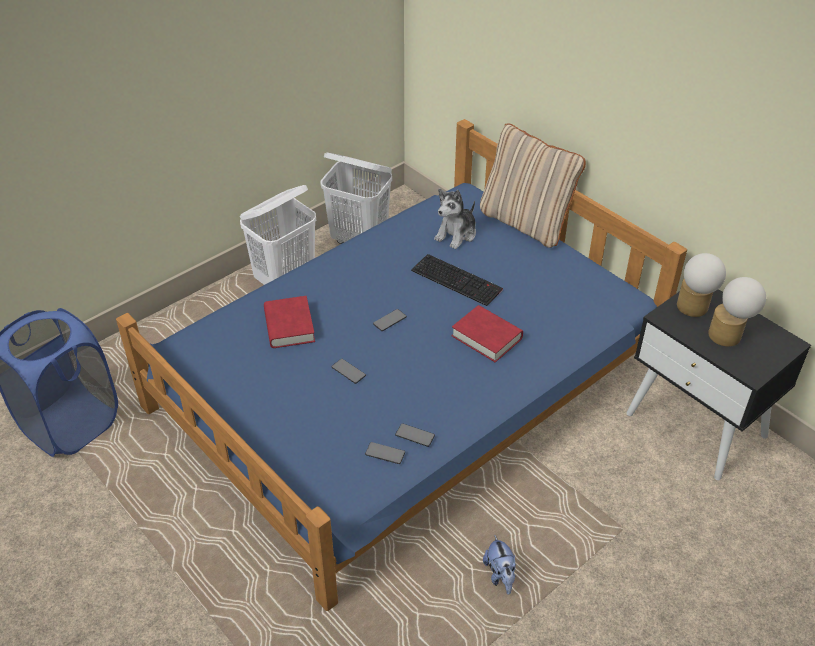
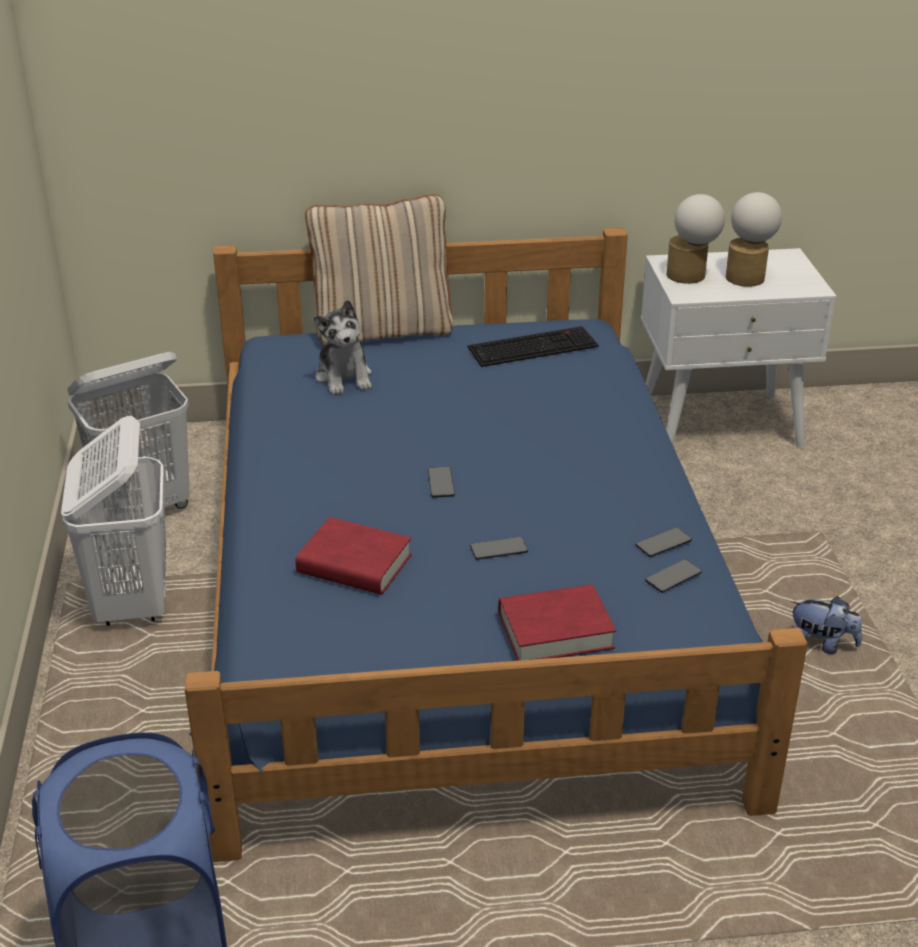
camera: 55 degrees left, 10 degrees down
keyboard [411,254,503,306] -> keyboard moved to [468,326,598,367]
red book [451,305,523,362] -> red book moved to [498,584,616,661]
black nightstand [626,289,811,480] -> white nightstand [641,248,836,448]

